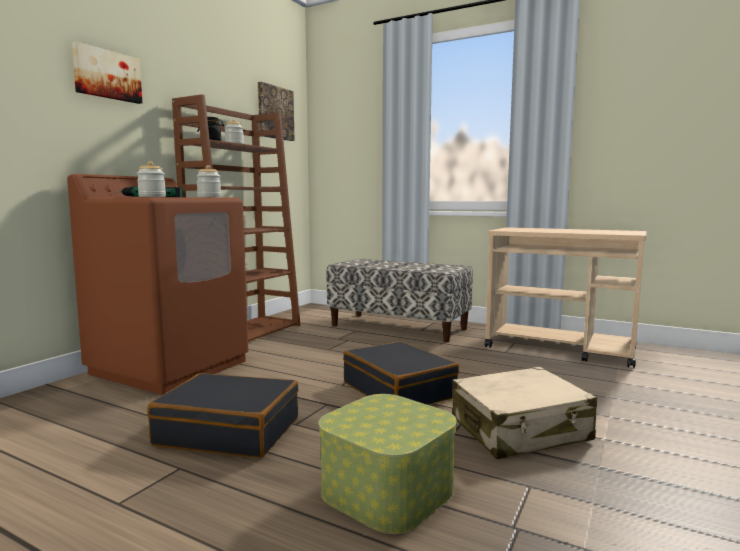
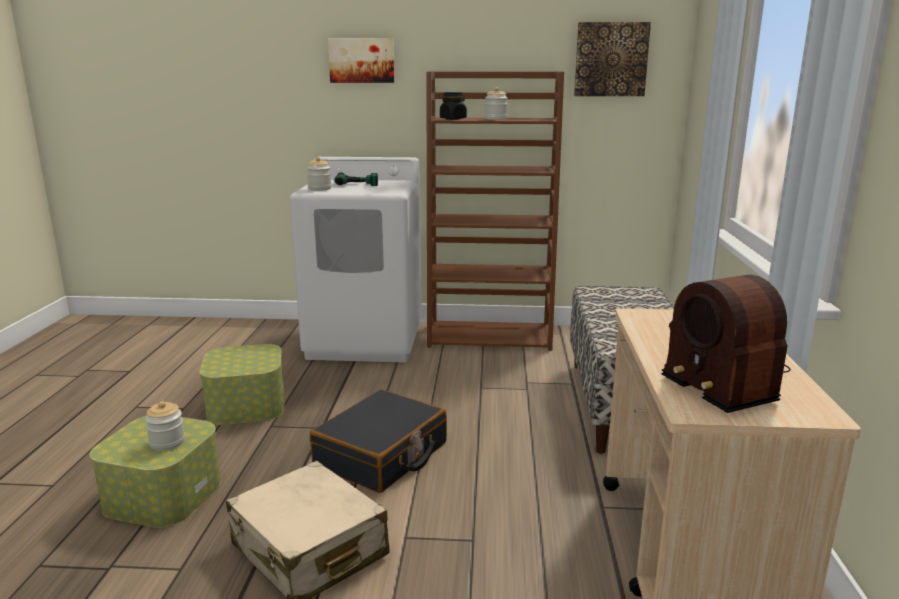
camera: 65 degrees right, 10 degrees up
brown washing machine [67,174,248,394] -> white washing machine [290,157,422,362]
black suitcase [147,373,299,458] -> storage box [199,344,284,425]
jar [196,165,221,197] -> jar moved to [145,401,185,451]
none -> radio [661,275,791,413]

